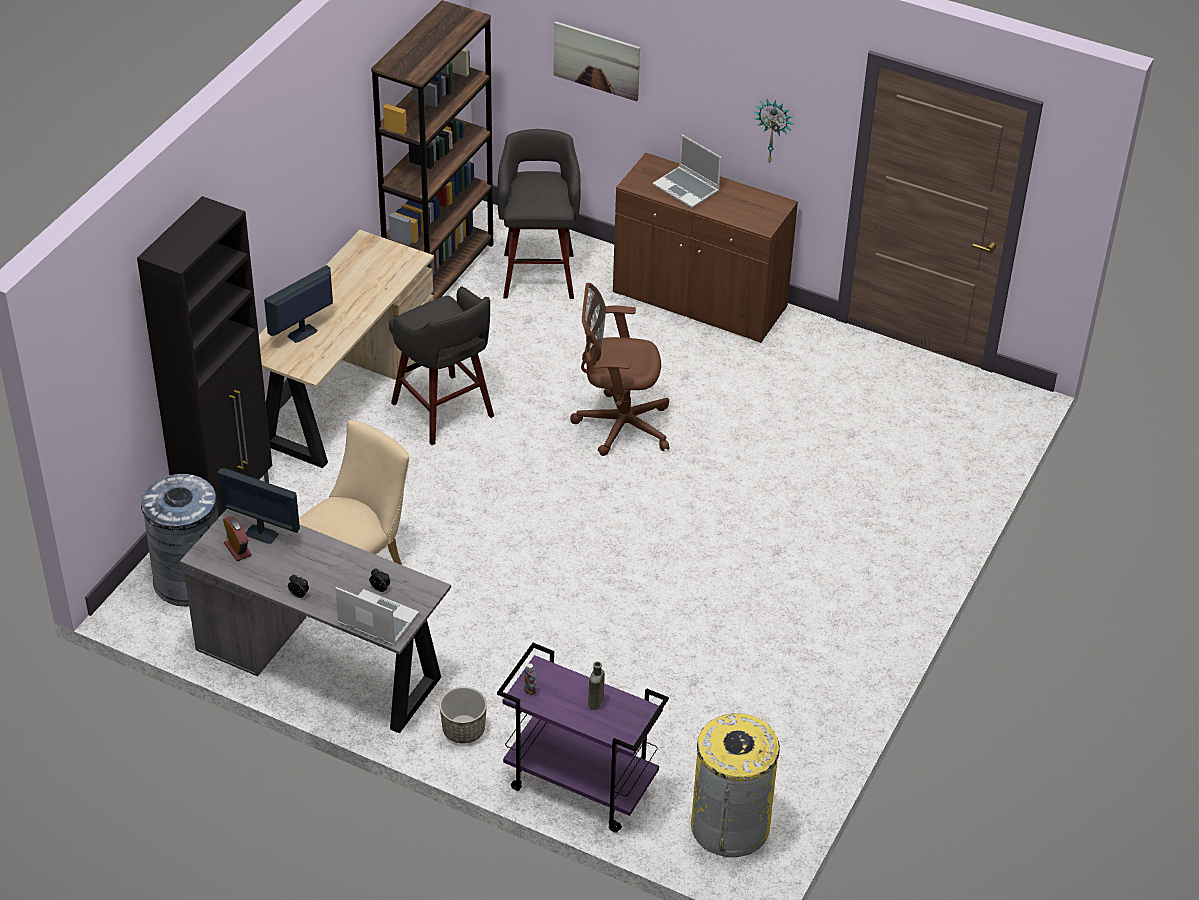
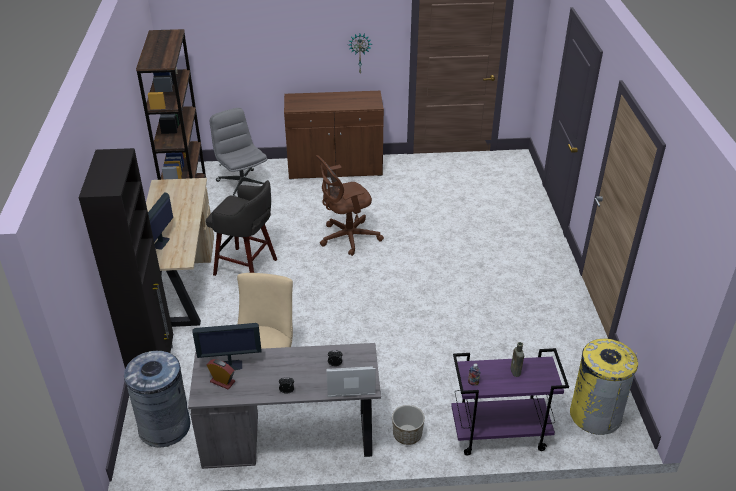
camera: 30 degrees left, 5 degrees down
grey stool [497,129,581,299] -> grey office chair [210,108,268,196]
picture [554,21,640,101] -> none
laptop [653,134,721,208] -> none

